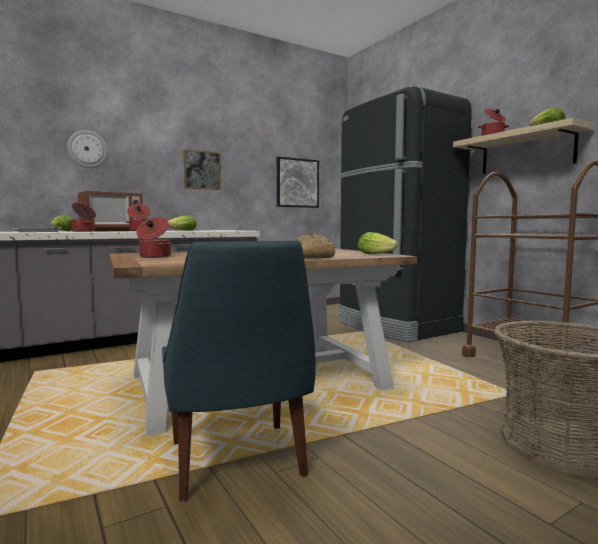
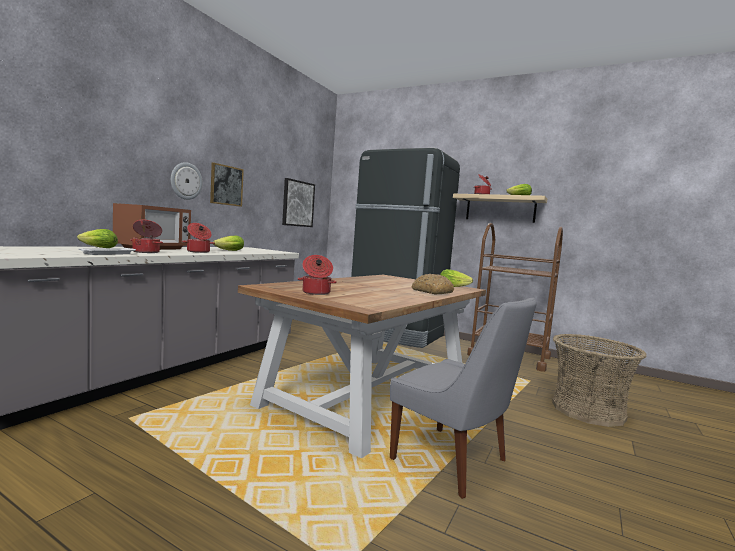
camera: 30 degrees left, 0 degrees up
wall clock [67,130,108,168] -> wall clock moved to [171,162,203,200]
blue chair [162,240,316,501] -> grey chair [390,297,537,499]

